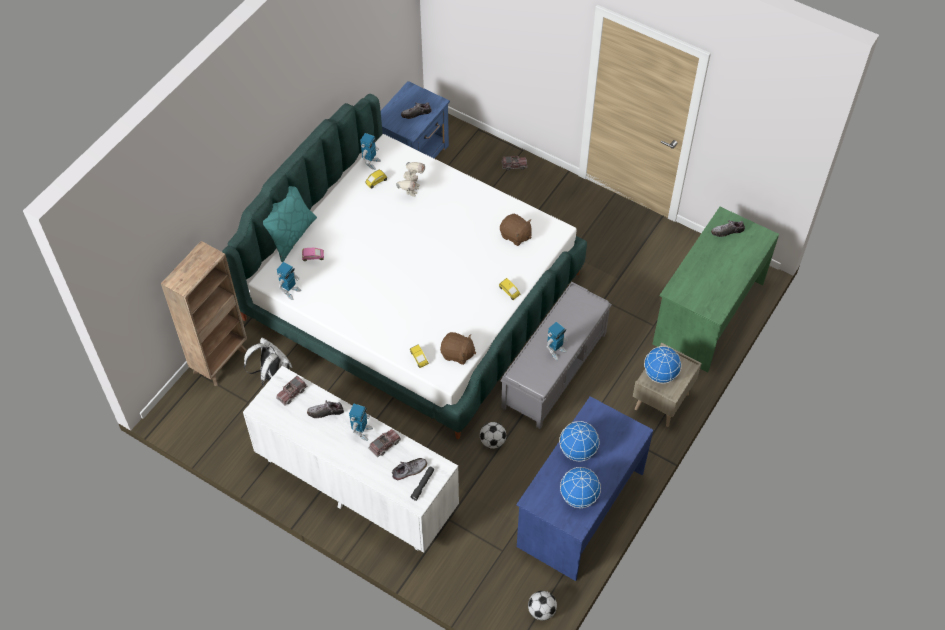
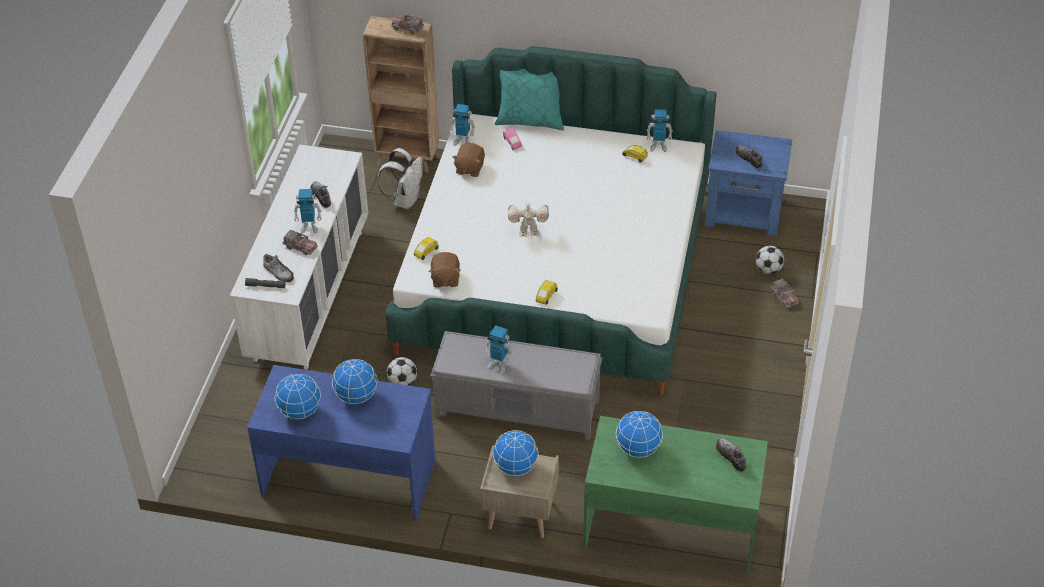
camera: 70 degrees right, 10 degrees down
toy truck [276,376,308,405] -> toy truck moved to [391,14,424,34]
toy robot [396,162,425,197] -> toy robot moved to [508,204,549,237]
brown plush toy [500,214,532,246] -> brown plush toy moved to [452,143,485,177]
football [528,591,557,620] -> football moved to [756,246,784,274]
none -> globe [616,411,663,458]

